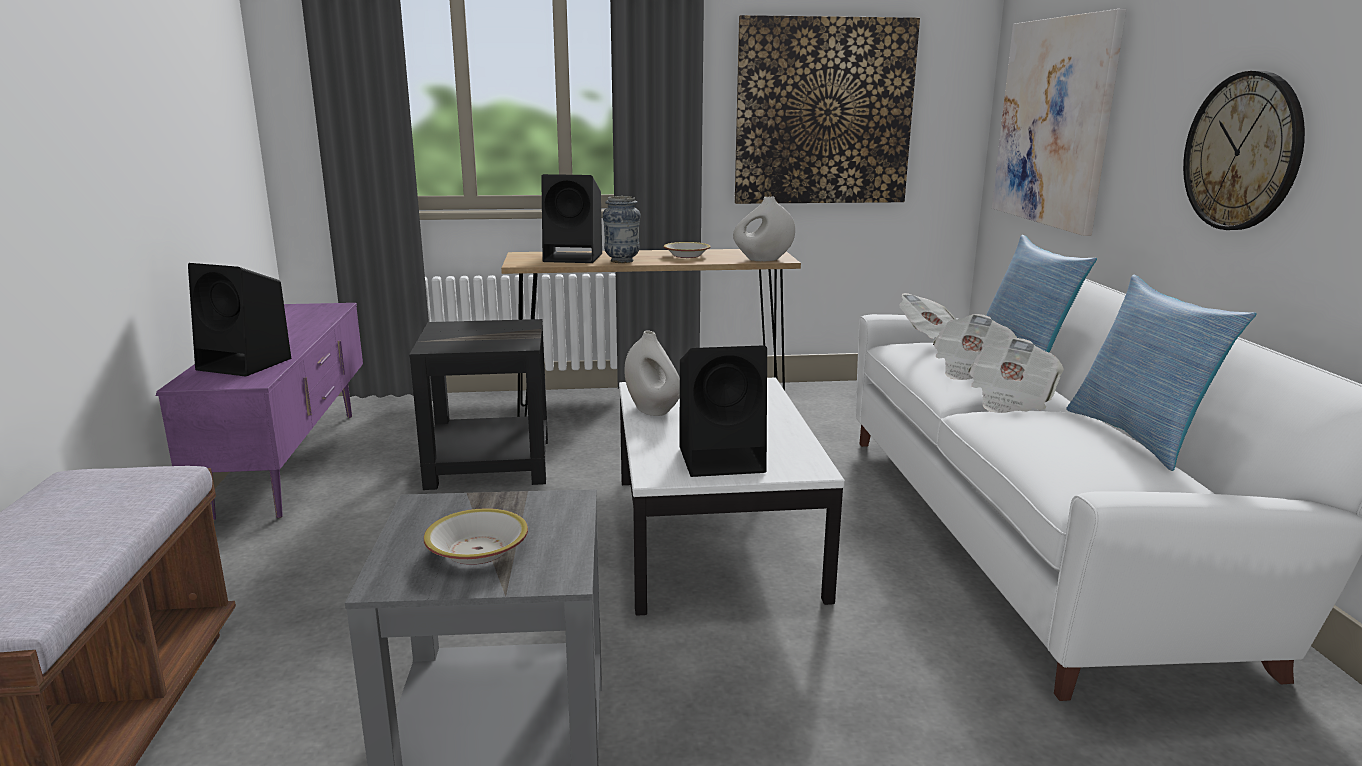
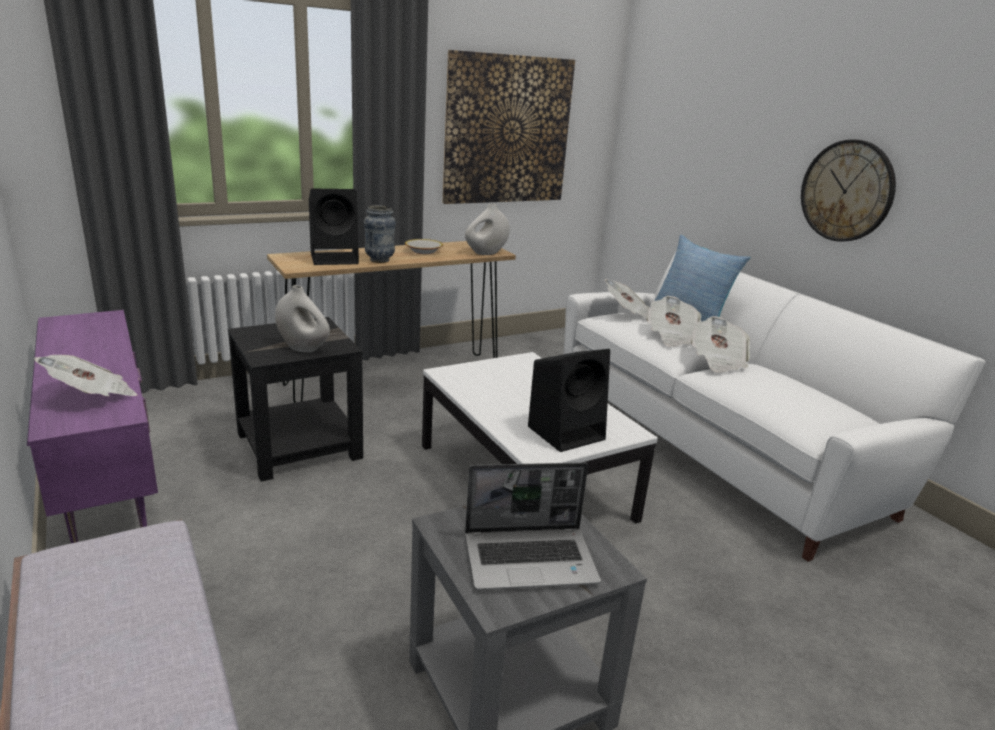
camera: 25 degrees left, 5 degrees up
black speaker [188,263,292,377] -> newspaper [34,355,138,396]
bowl [424,508,528,565] -> laptop [465,463,601,590]
white vase [625,331,680,416] -> white vase moved to [275,285,330,353]
picture [992,9,1126,236] -> none
pillow [1066,275,1257,471] -> none

